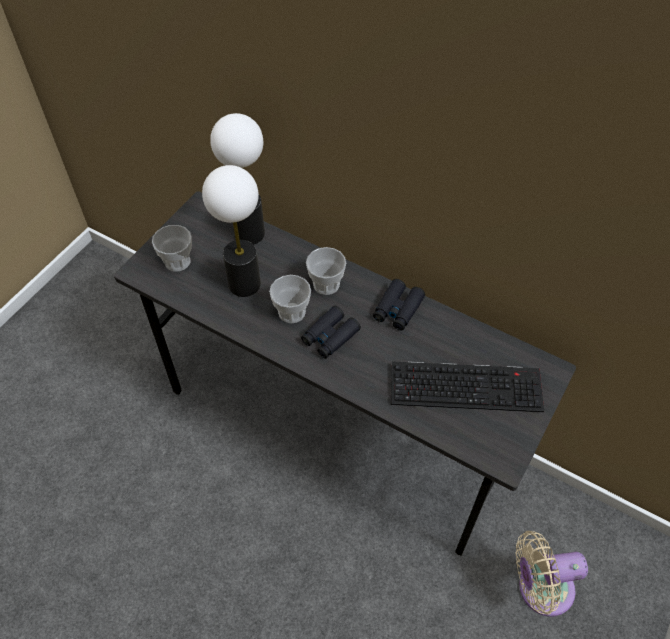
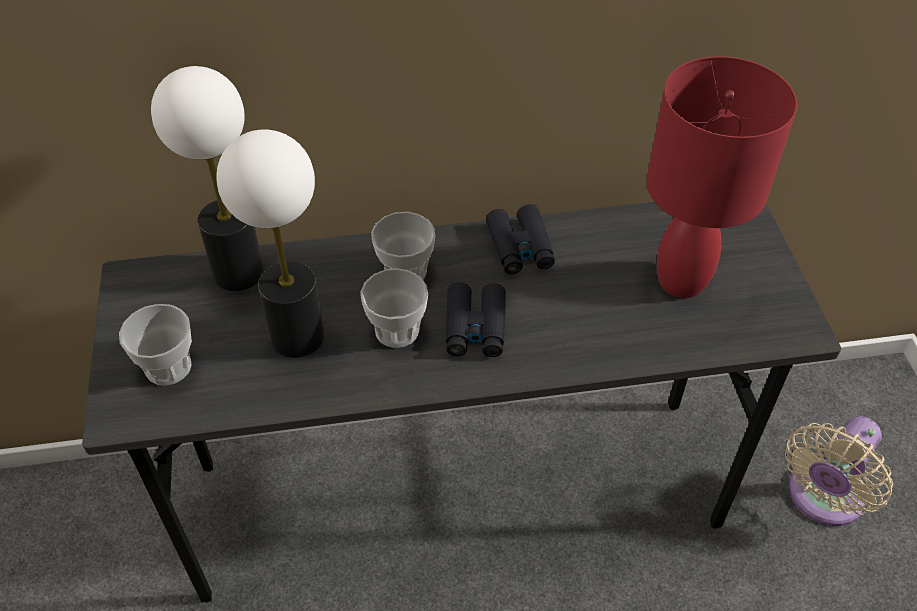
camera: 40 degrees left, 5 degrees down
keyboard [391,361,544,413] -> red table lamp [647,56,797,298]

